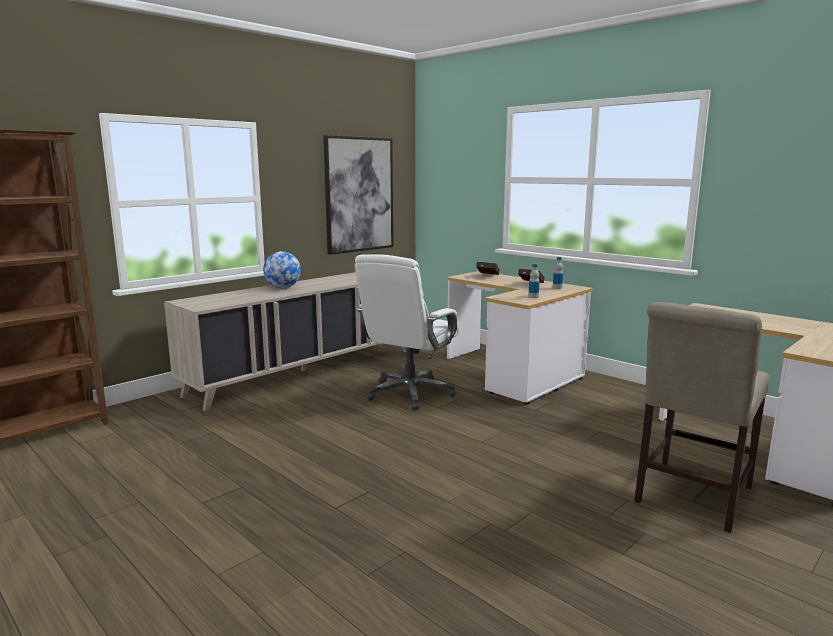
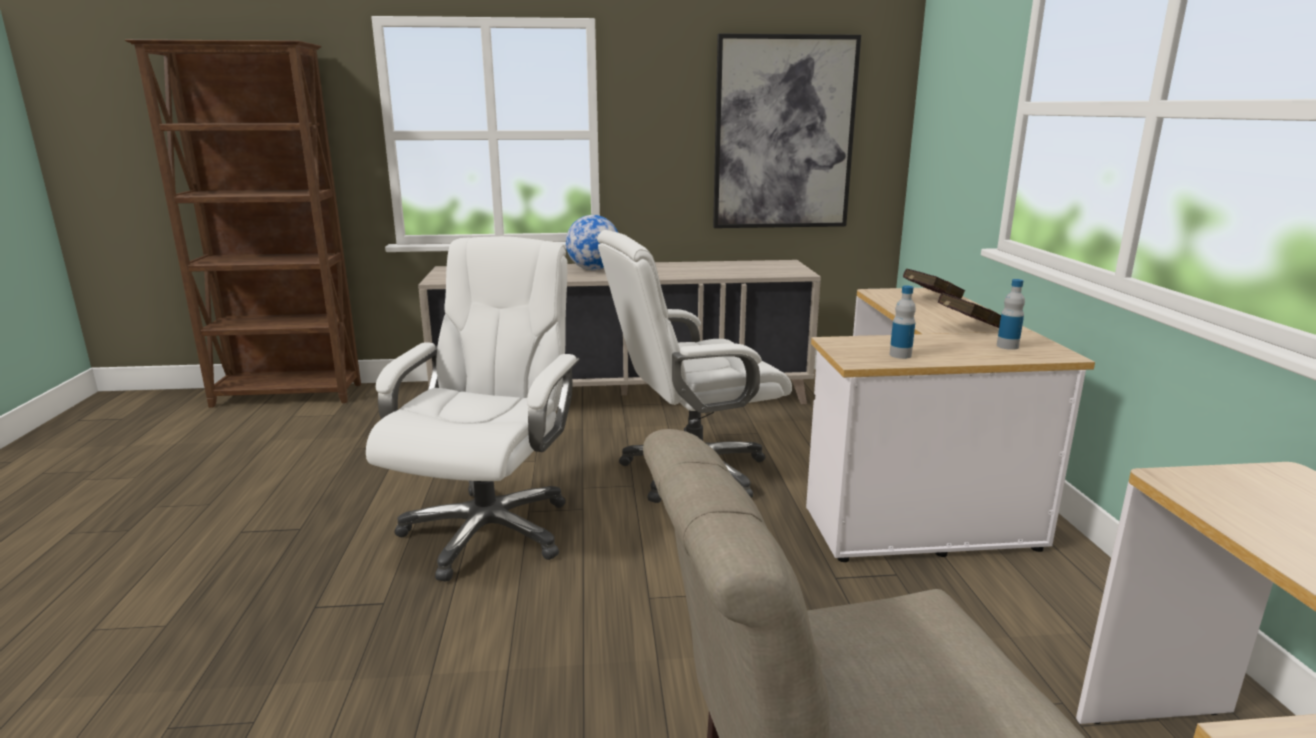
camera: 40 degrees right, 5 degrees up
none -> white office chair [366,236,580,582]

